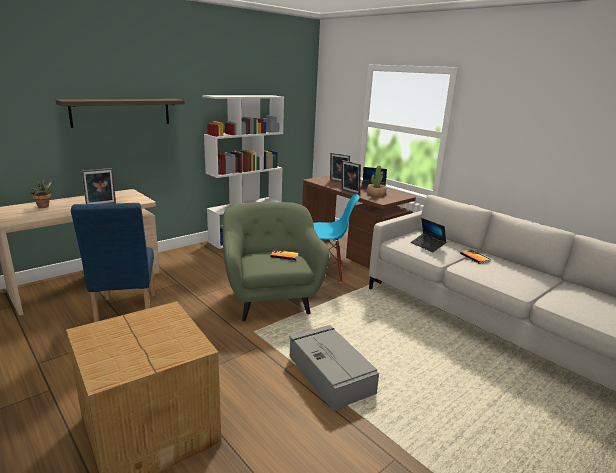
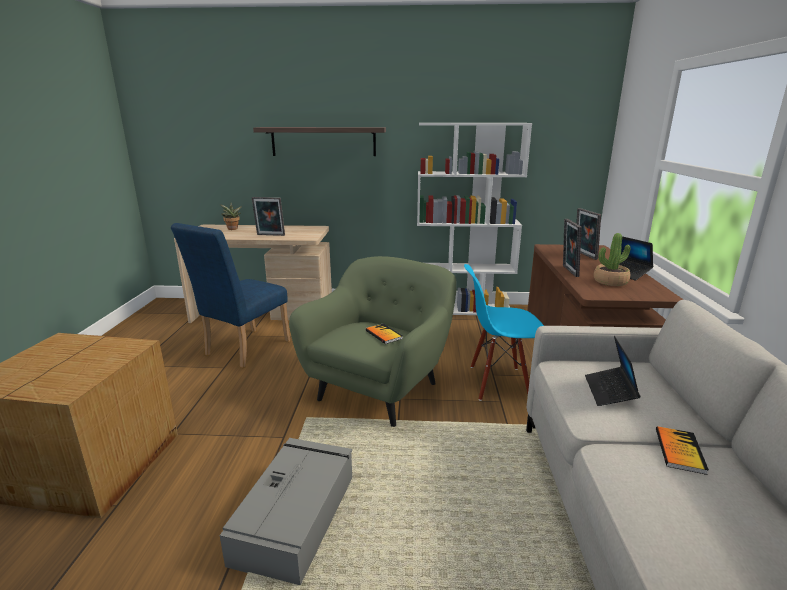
camera: 45 degrees right, 0 degrees up
blue chair [313,194,360,283] -> blue chair turned 135 degrees clockwise [464,264,544,401]

